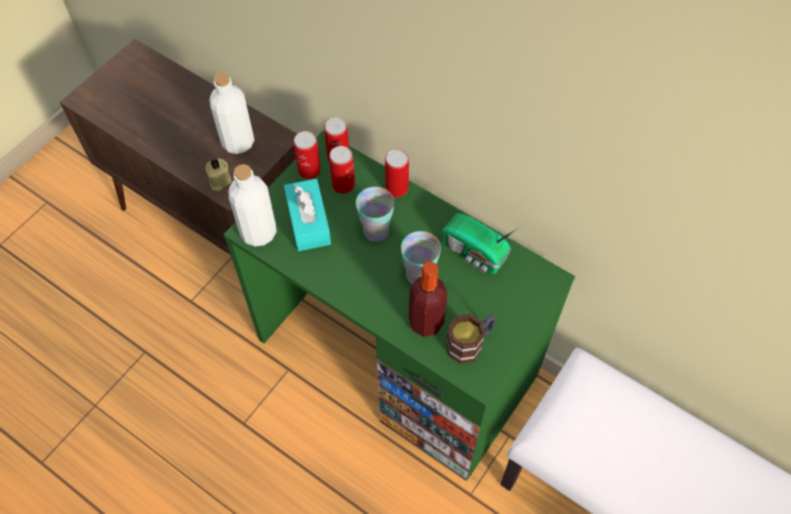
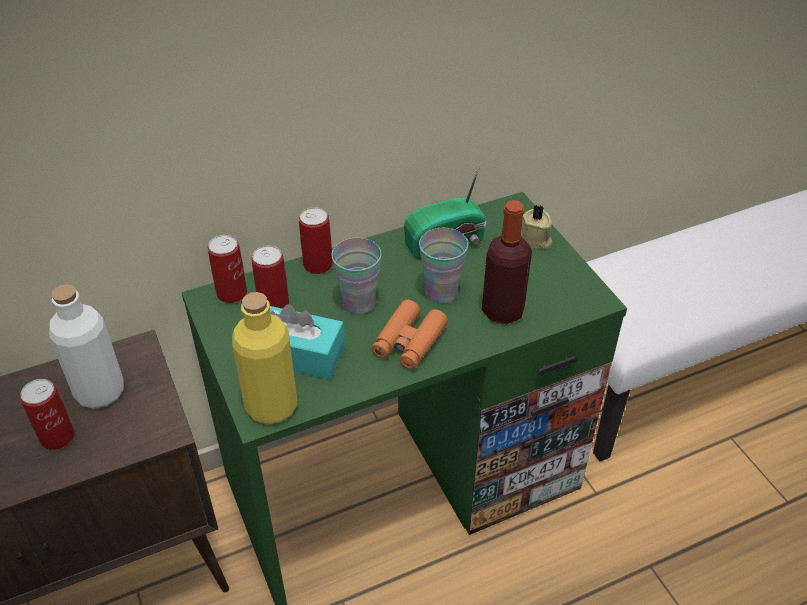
camera: 60 degrees left, 15 degrees down
beige candle [206,158,231,191] -> beige candle moved to [521,205,552,249]
white bottle [228,164,277,246] -> yellow bottle [232,292,297,424]
can [293,131,321,179] -> can moved to [20,379,75,450]
mug [446,314,496,364] -> none
none -> orange binoculars [371,300,448,369]

